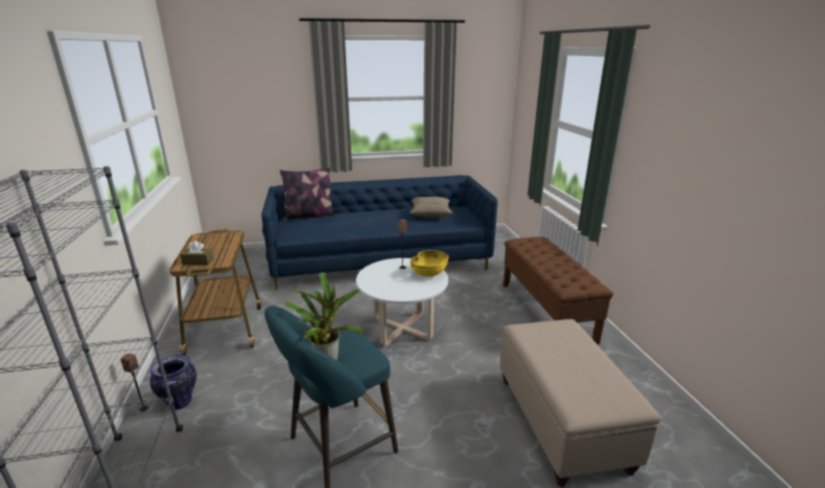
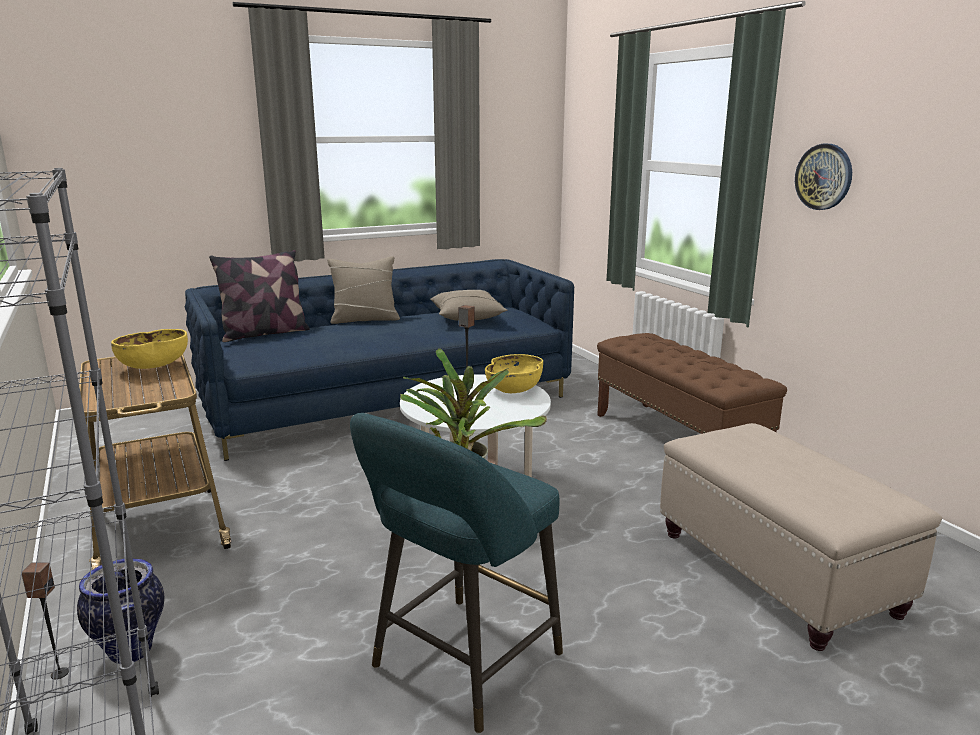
camera: 15 degrees left, 5 degrees down
brown tissue box [180,241,214,265] -> none
none -> yellow bowl [111,329,188,369]
none -> beige pillow [327,256,400,324]
none -> wall clock [795,144,852,210]

